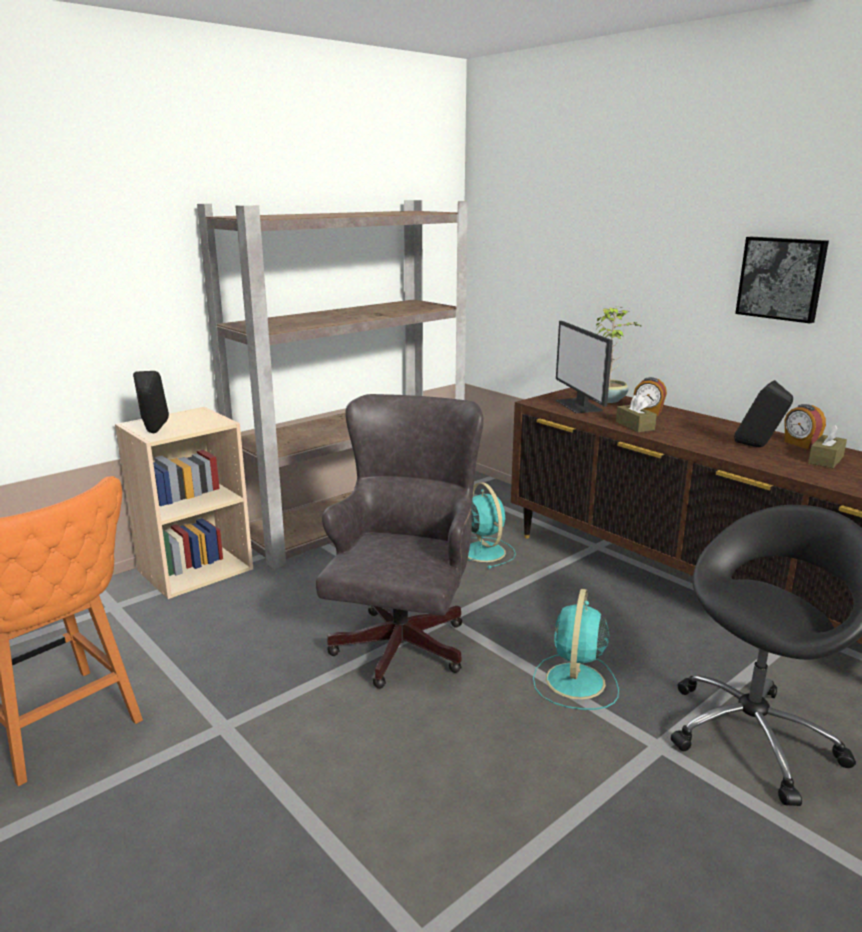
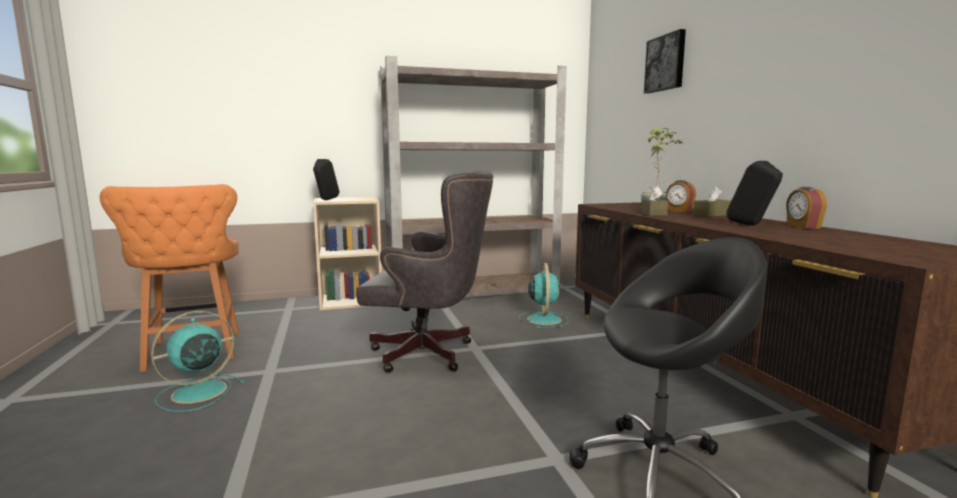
camera: 25 degrees right, 10 degrees down
grey office chair [316,394,484,689] -> grey office chair turned 60 degrees clockwise [356,171,493,373]
turquoise fan [533,589,619,710] -> turquoise fan moved to [151,311,244,412]
monitor [556,321,613,413] -> none
picture [735,237,829,323] -> picture moved to [644,29,686,94]
brown tissue box [808,425,847,468] -> brown tissue box moved to [693,187,731,217]

